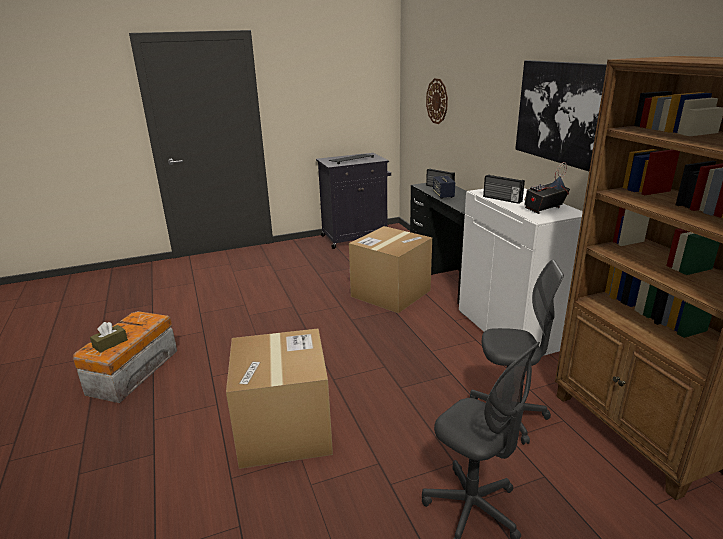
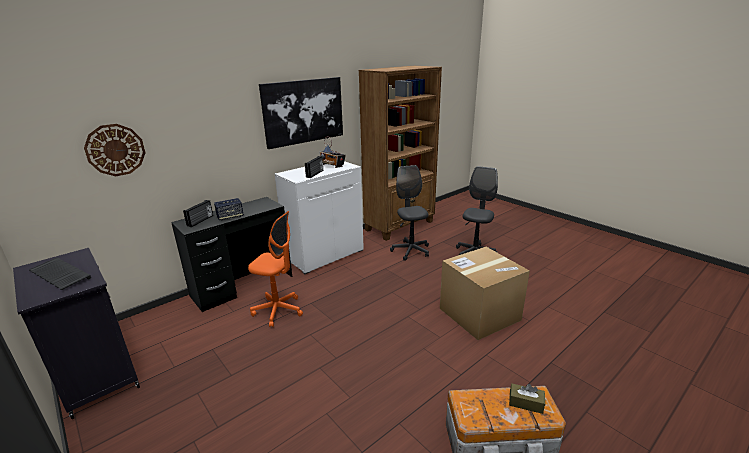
camera: 110 degrees left, 0 degrees up
cardboard box [349,226,432,313] -> orange office chair [248,211,303,327]

